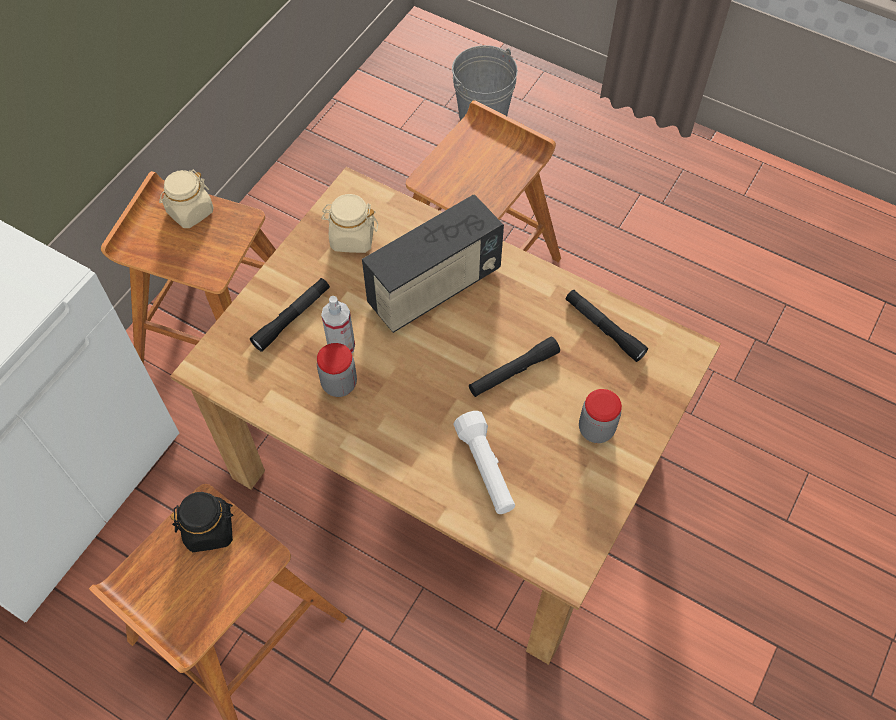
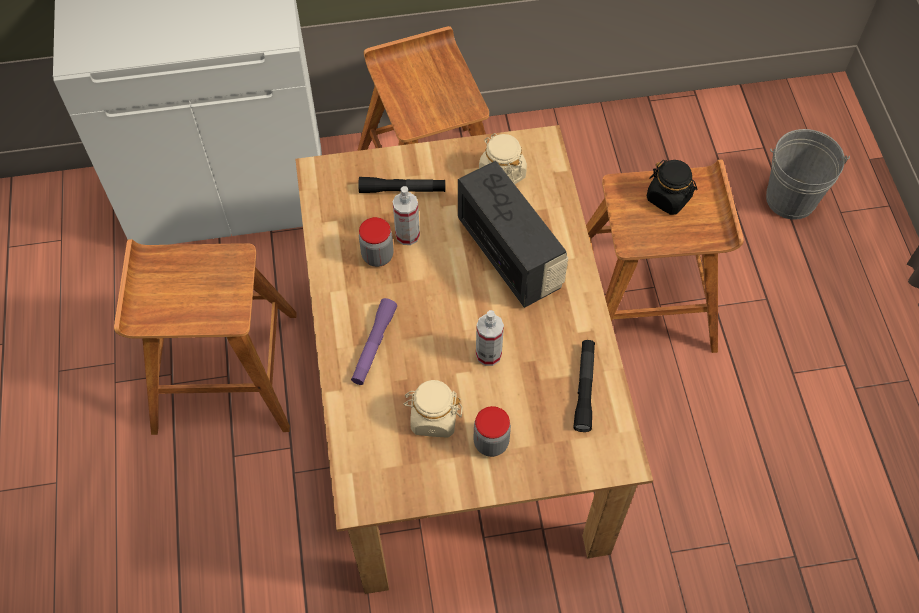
camera: 50 degrees right, 0 degrees up
beige jar [159,170,214,228] -> beige jar moved to [404,380,463,438]
black jar [171,492,233,552] -> black jar moved to [647,160,697,215]
radio [362,194,504,333] -> radio turned 135 degrees counterclockwise [458,161,568,308]
white flashlight [453,411,515,514] -> none
black flashlight [469,337,560,397] -> spray bottle [476,310,504,366]
none -> purple flashlight [351,298,397,385]

